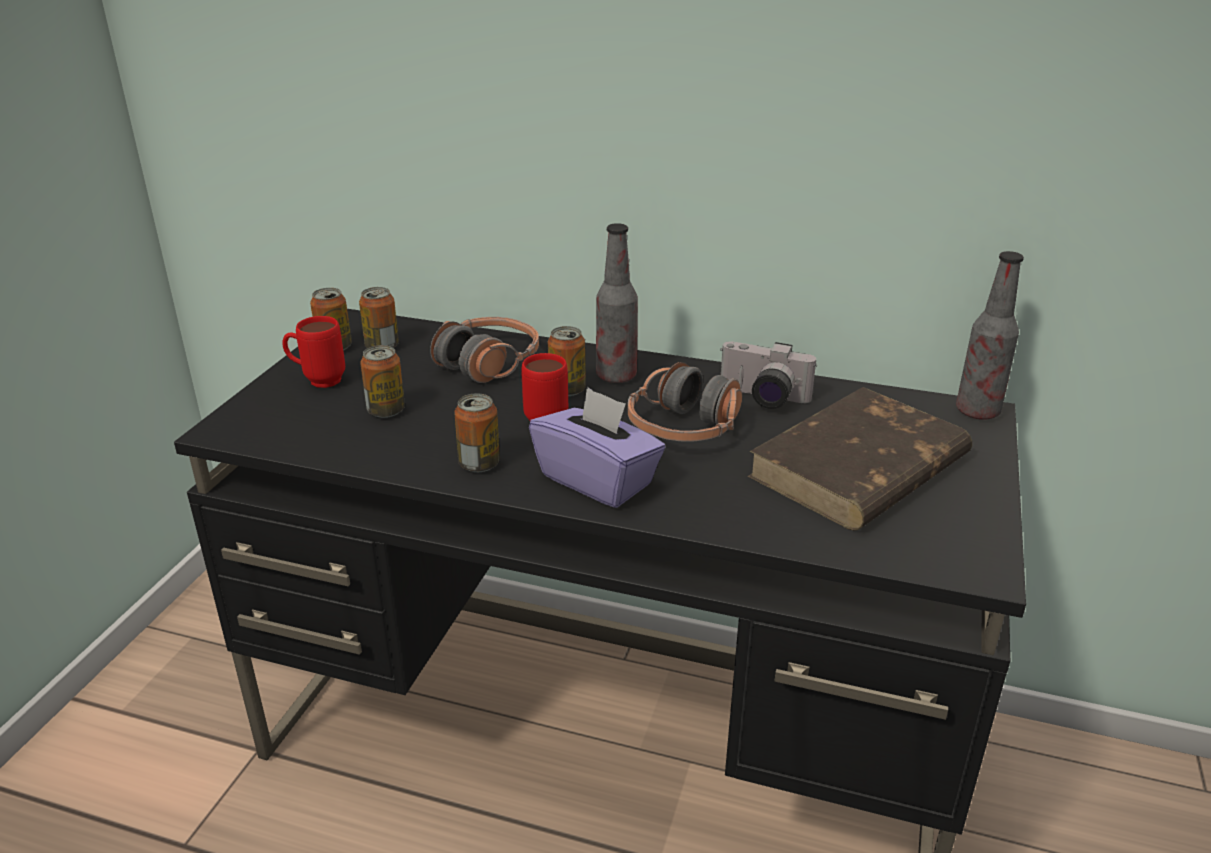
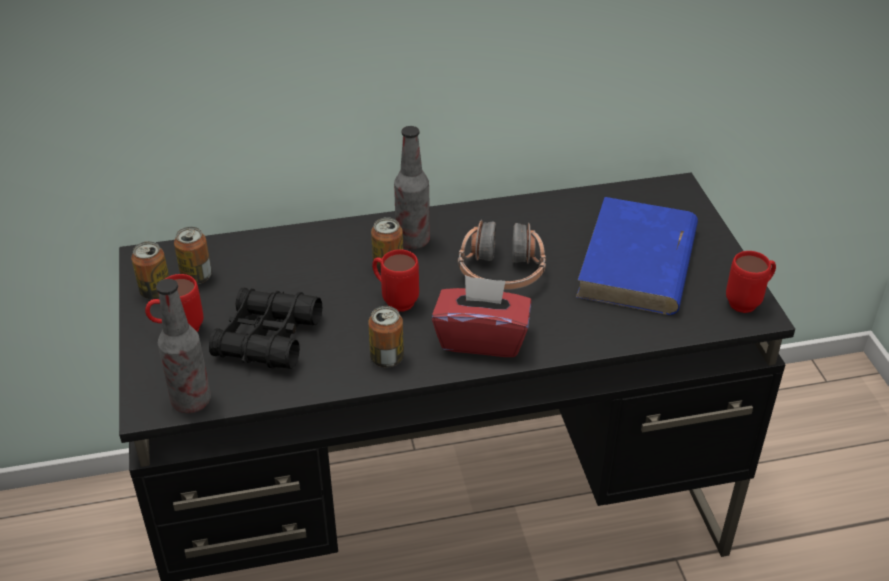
camera: 30 degrees left, 10 degrees up
can [360,345,405,418] -> black binoculars [209,288,322,369]
headphones [430,317,539,383] -> none
purple tissue box [529,387,666,508] -> red tissue box [432,275,532,357]
camera [720,341,817,409] -> none
brown book [748,387,972,531] -> blue book [576,197,698,315]
bottle [956,251,1024,420] -> bottle moved to [156,279,211,413]
none -> red mug [726,251,776,313]

